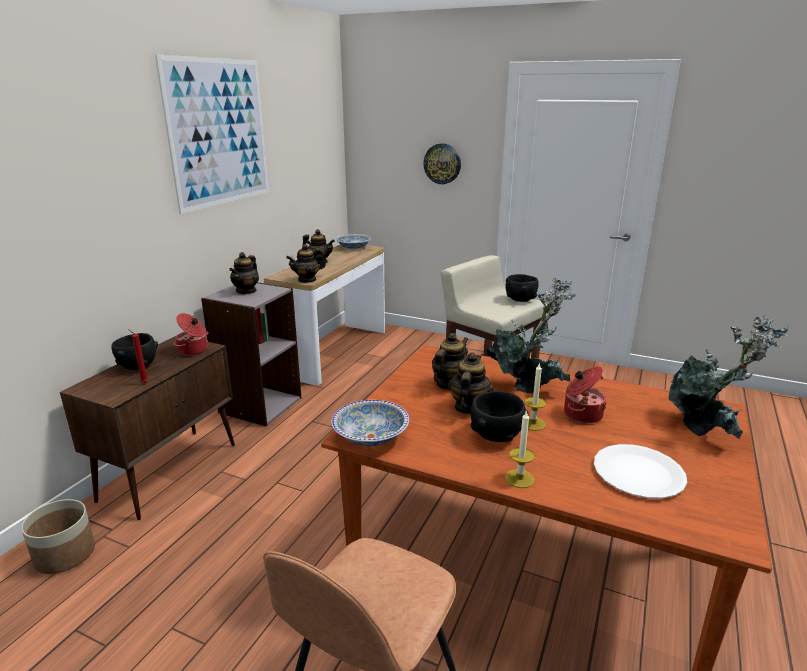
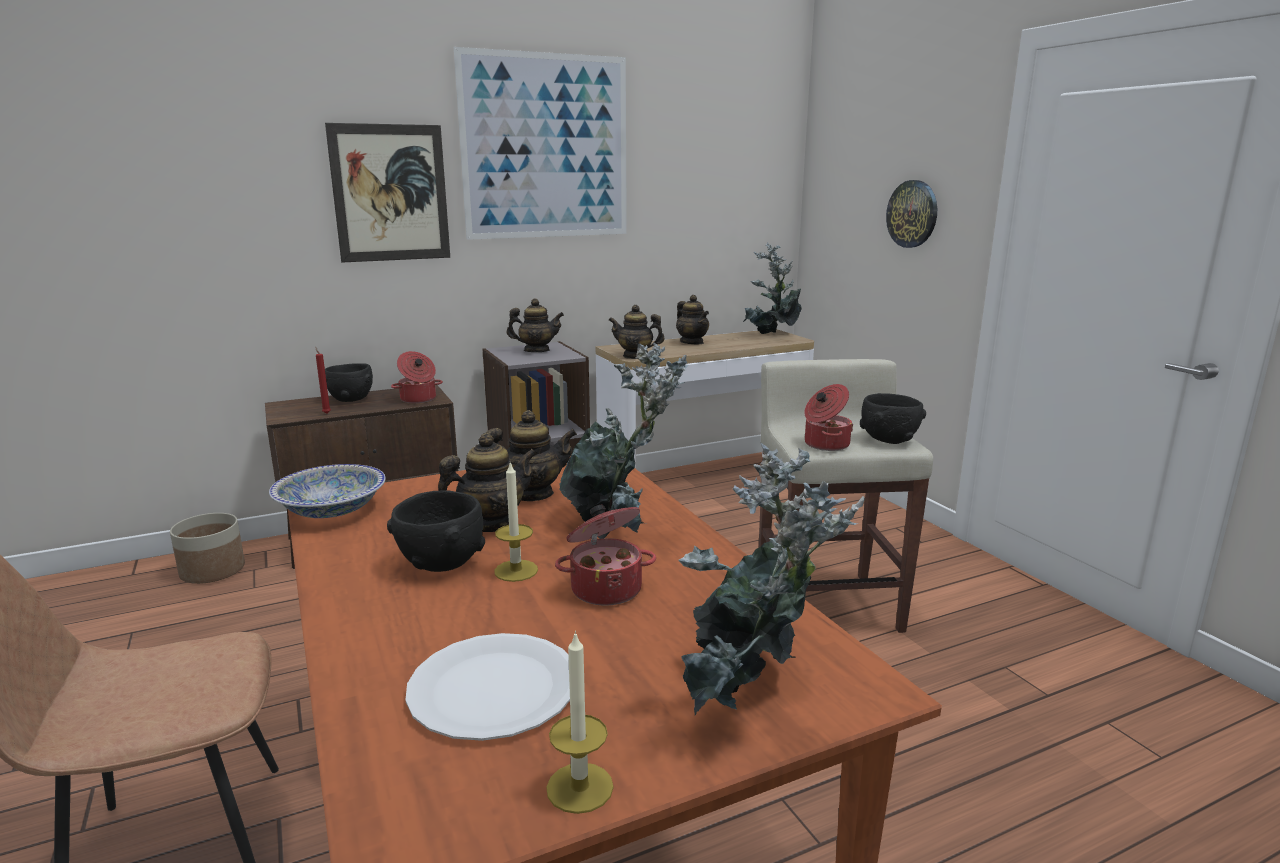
camera: 40 degrees right, 5 degrees down
teapot [229,252,259,294] -> teapot turned 150 degrees counterclockwise [507,298,564,352]
bowl [336,234,371,249] -> potted plant [743,242,802,334]
candle [505,410,535,488] -> candle moved to [546,631,614,814]
none -> picture [325,123,450,262]
none -> cooking pot [804,384,853,451]

